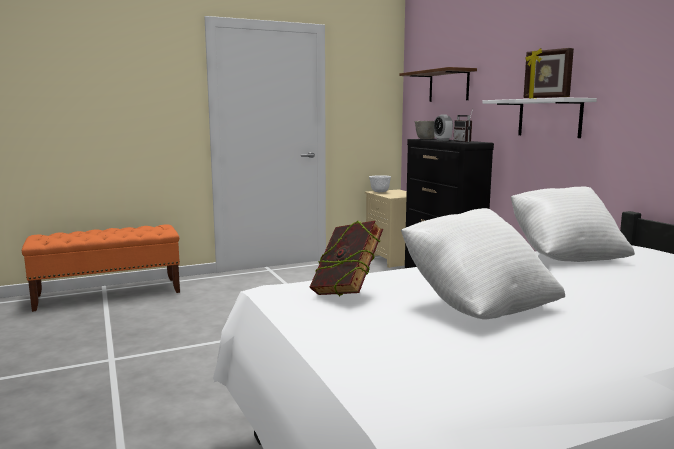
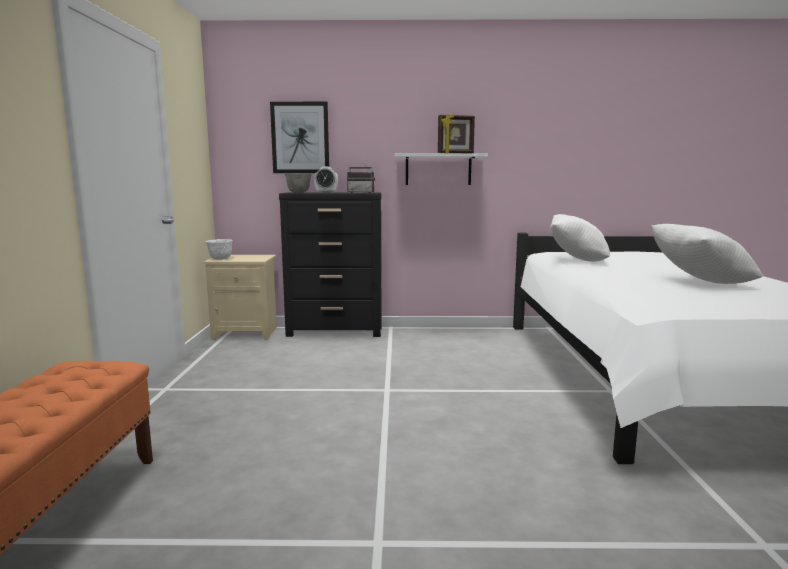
camera: 65 degrees left, 0 degrees up
book [310,220,383,296] -> none
brown shelf [400,67,477,102] -> picture [270,102,329,173]

